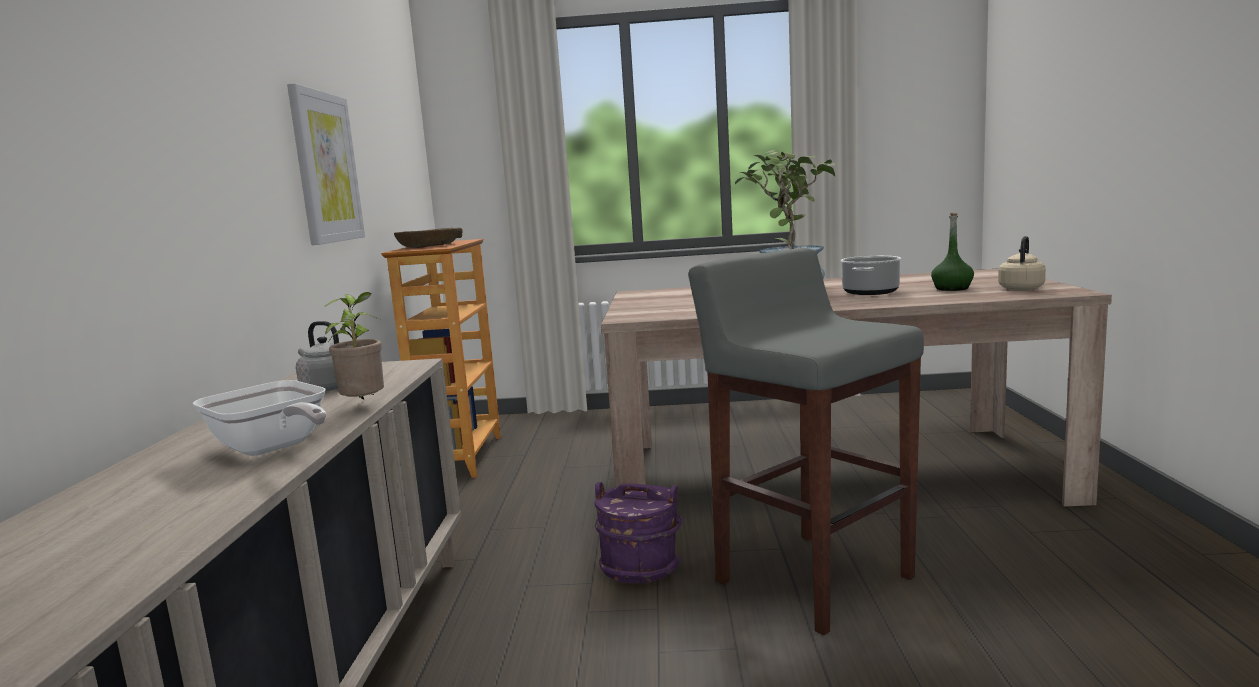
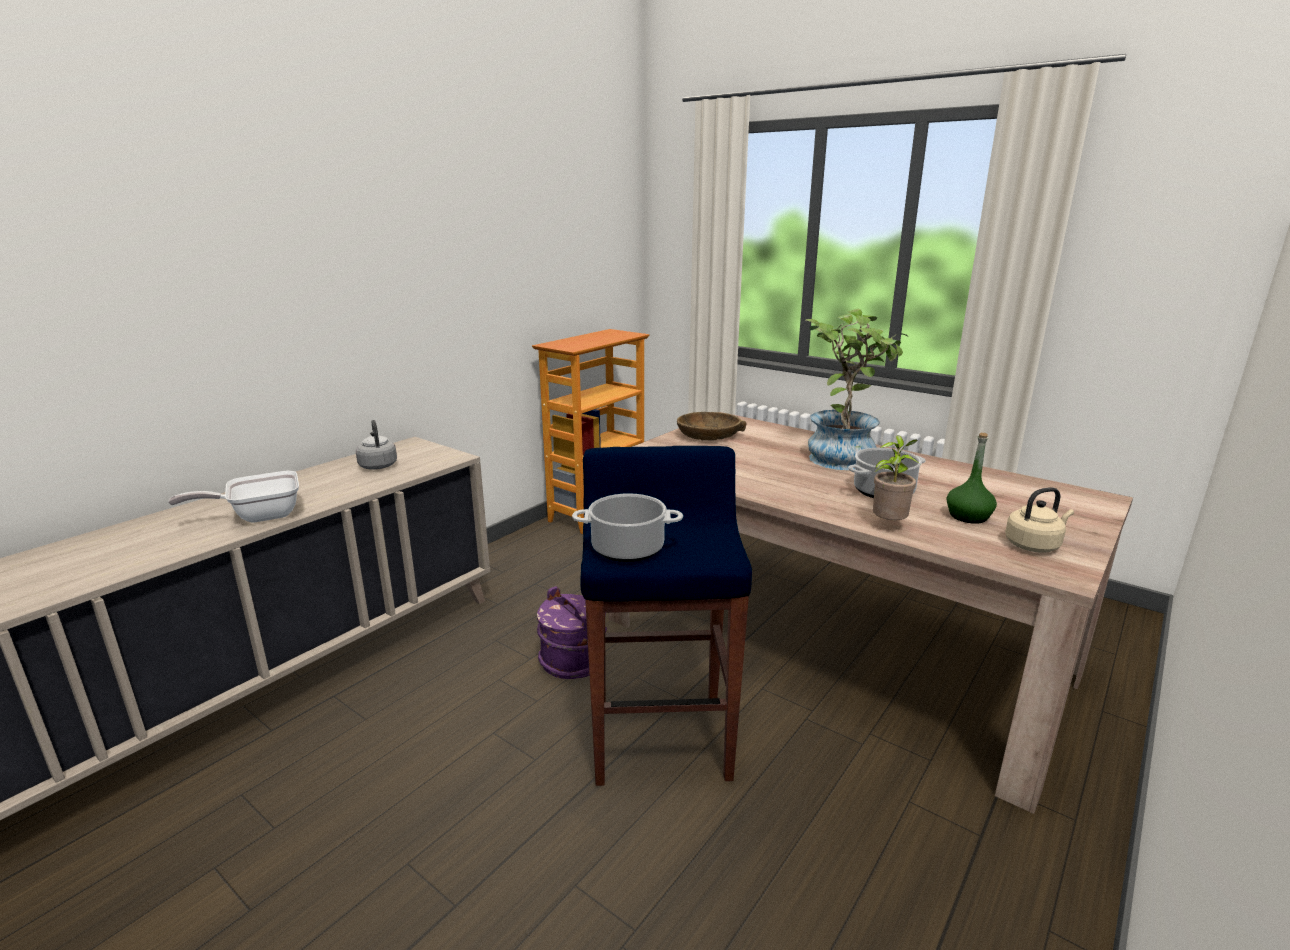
camera: 35 degrees right, 10 degrees up
frying pan [192,380,326,456] -> frying pan turned 75 degrees clockwise [168,471,299,522]
picture [287,83,365,245] -> none
potted plant [325,292,384,401] -> potted plant moved to [873,435,920,520]
brown bowl [394,227,463,248] -> brown bowl moved to [677,412,747,440]
grey stool [688,248,924,635] -> blue stool [581,446,752,786]
none -> cooking pot [572,493,683,562]

